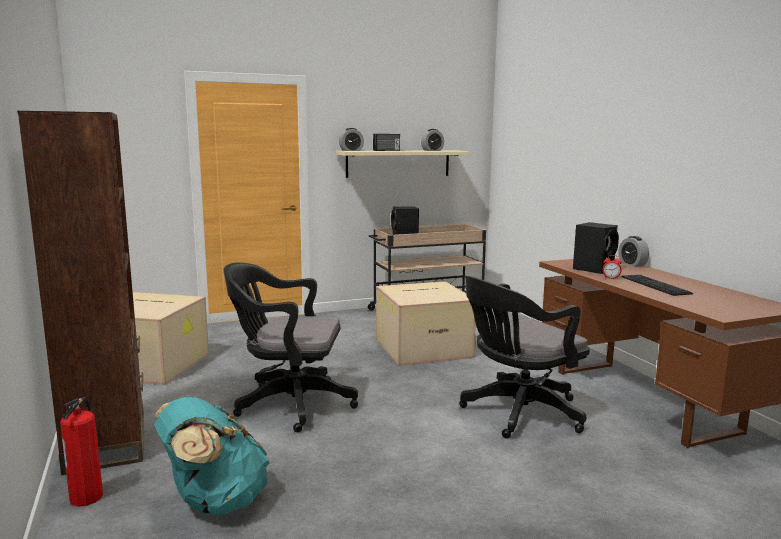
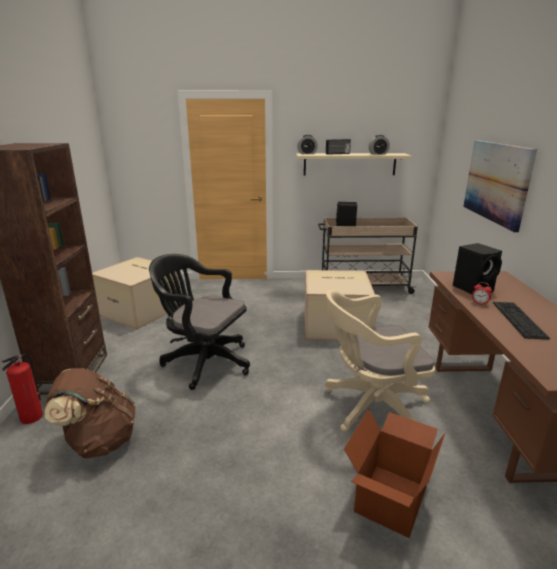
camera: 20 degrees right, 10 degrees up
turquoise backpack [155,397,269,515] -> brown backpack [45,368,135,458]
black office chair [459,276,590,438] -> beige office chair [325,290,435,432]
alarm clock [619,236,649,267] -> none
none -> cardboard box [344,409,445,538]
none -> picture [463,140,537,232]

